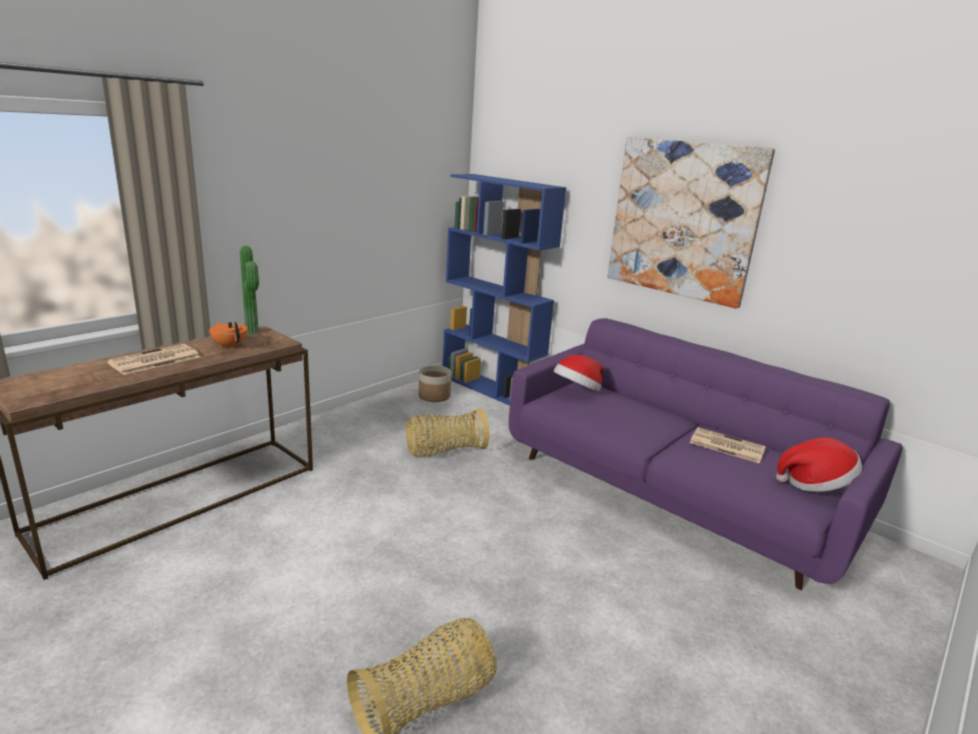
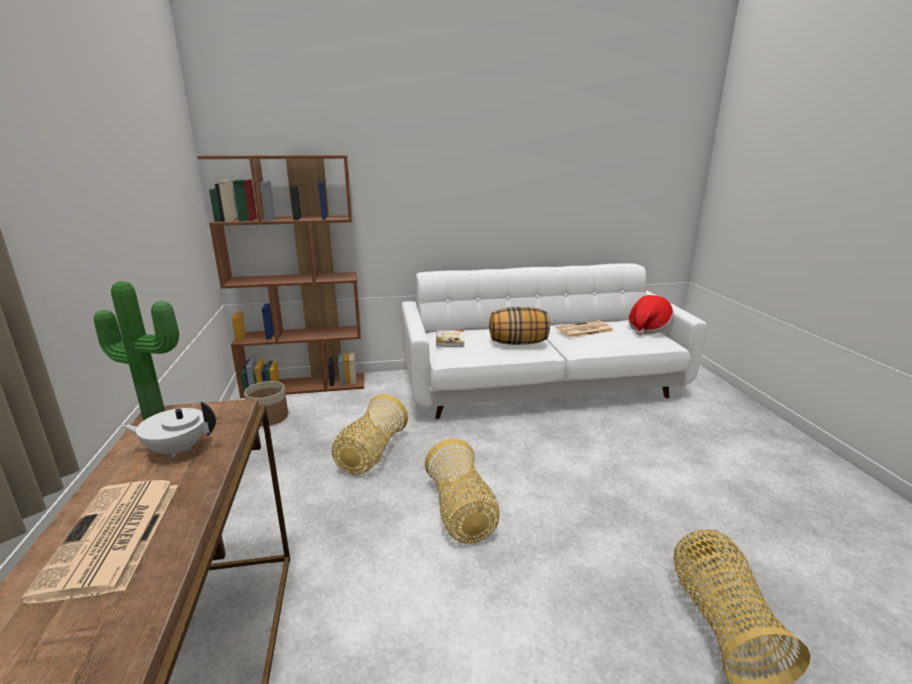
camera: 50 degrees left, 0 degrees up
orange teapot [209,322,247,349] -> white teapot [121,401,216,458]
blue bookcase [442,174,566,406] -> brown bookcase [197,155,364,398]
purple sofa [509,318,902,590] -> white sofa [401,263,707,419]
hat [554,355,604,392] -> book [436,330,464,347]
picture [608,137,775,308] -> none
none -> basket [425,439,500,544]
none -> pillow [489,307,550,345]

